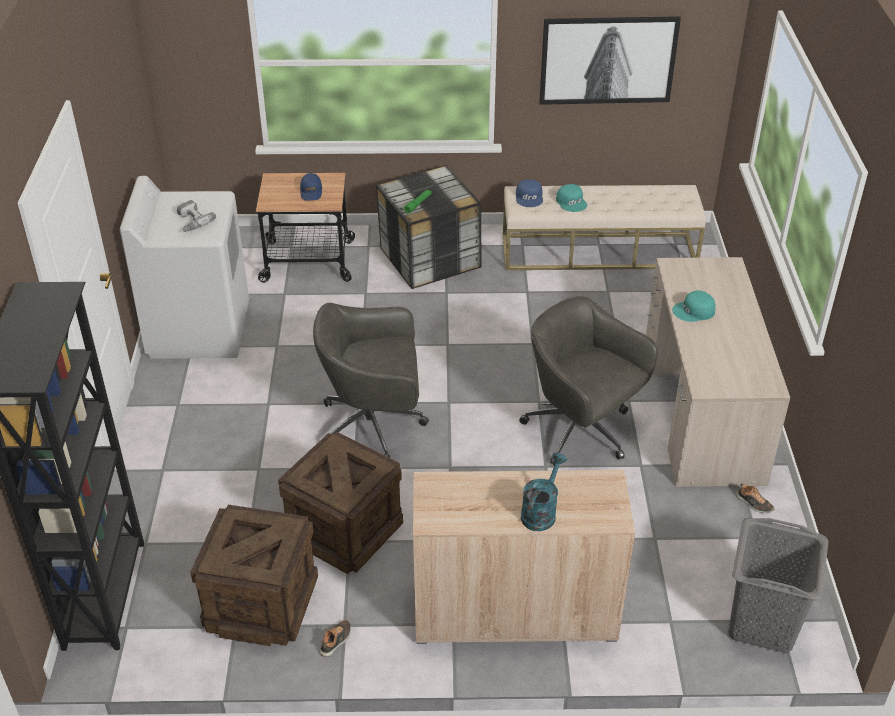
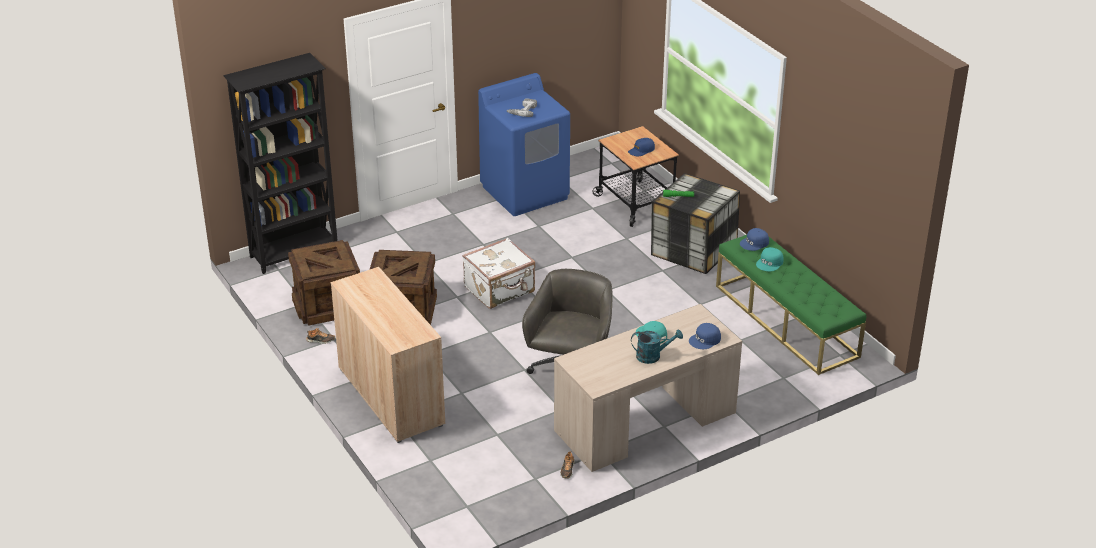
camera: 60 degrees right, 5 degrees down
white washing machine [120,176,249,359] -> blue washing machine [478,73,570,216]
grey office chair [313,303,429,458] -> white suitcase [462,238,535,309]
beige bench [503,185,706,270] -> green bench [716,235,866,375]
turquoise watering can [521,453,567,531] -> turquoise watering can moved to [631,330,683,364]
picture [539,16,681,105] -> none
grey laundry basket [728,518,829,653] -> none
none -> blue cap [689,323,721,349]

